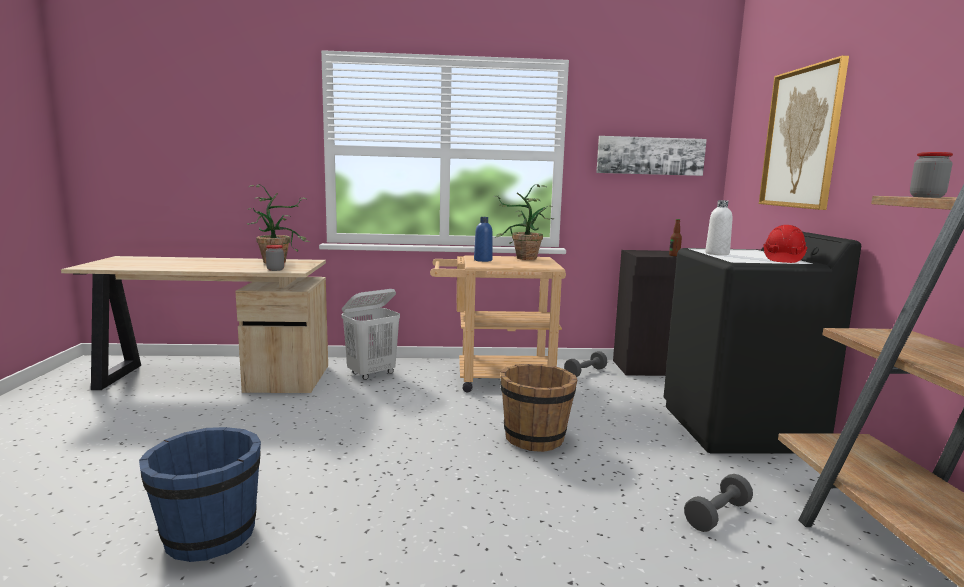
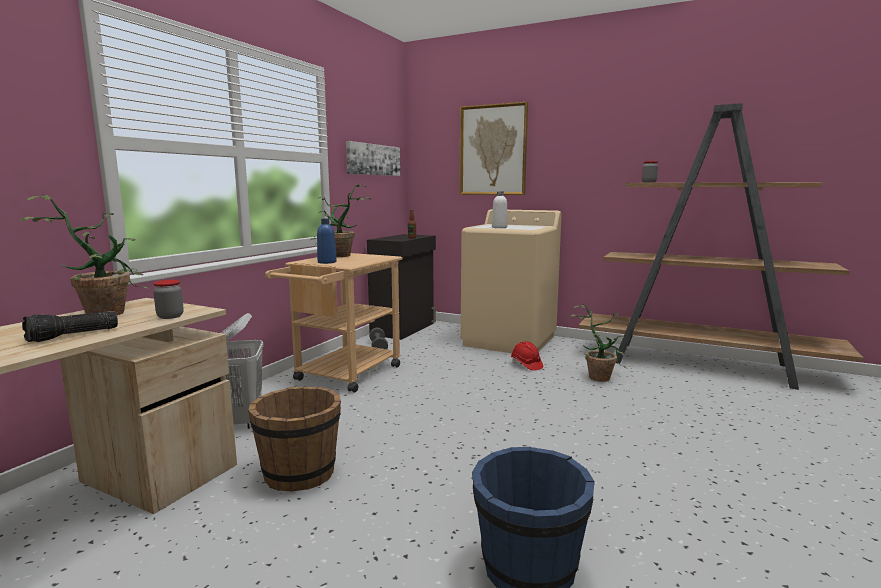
camera: 60 degrees left, 0 degrees up
brown bucket [500,364,578,452] -> brown bucket moved to [248,386,341,491]
black washing machine [663,232,861,454] -> beige washing machine [461,209,562,353]
grey dumbbell [684,474,753,532] -> potted plant [569,304,629,382]
red hard hat [763,225,807,263] -> red hard hat moved to [511,341,543,371]
none -> flashlight [22,311,118,342]

